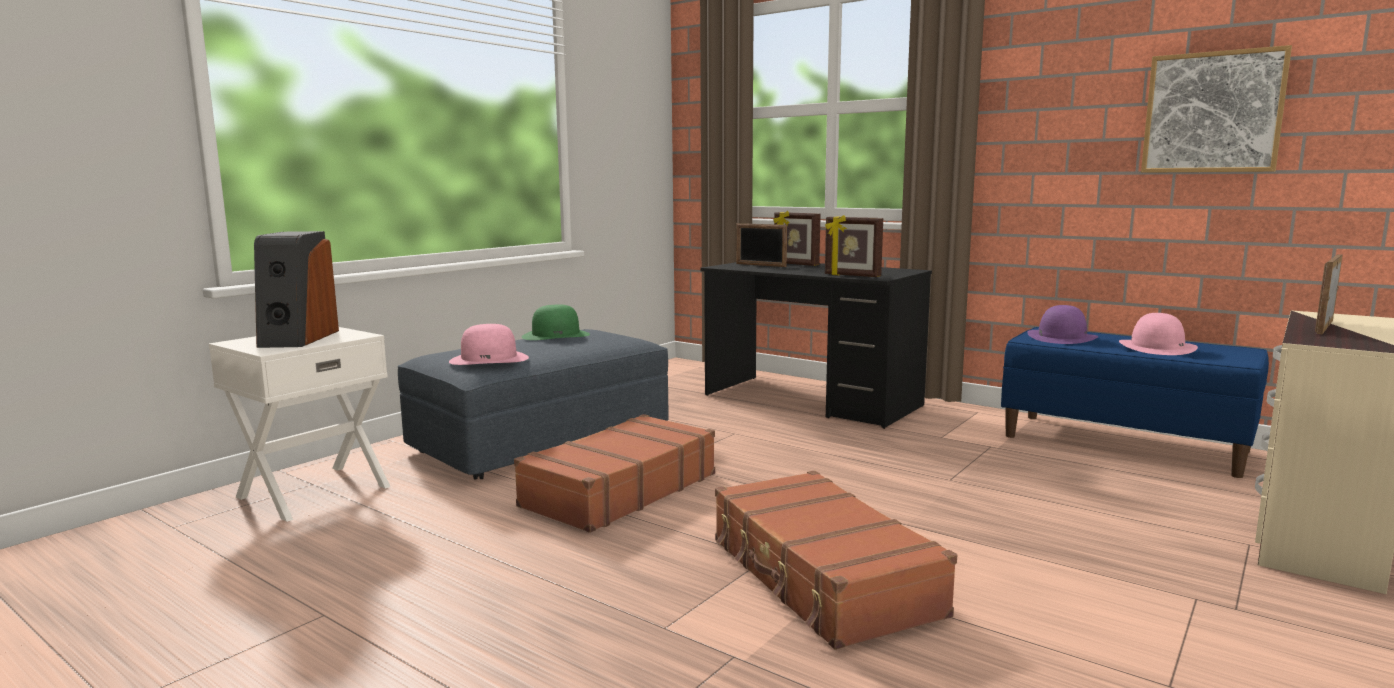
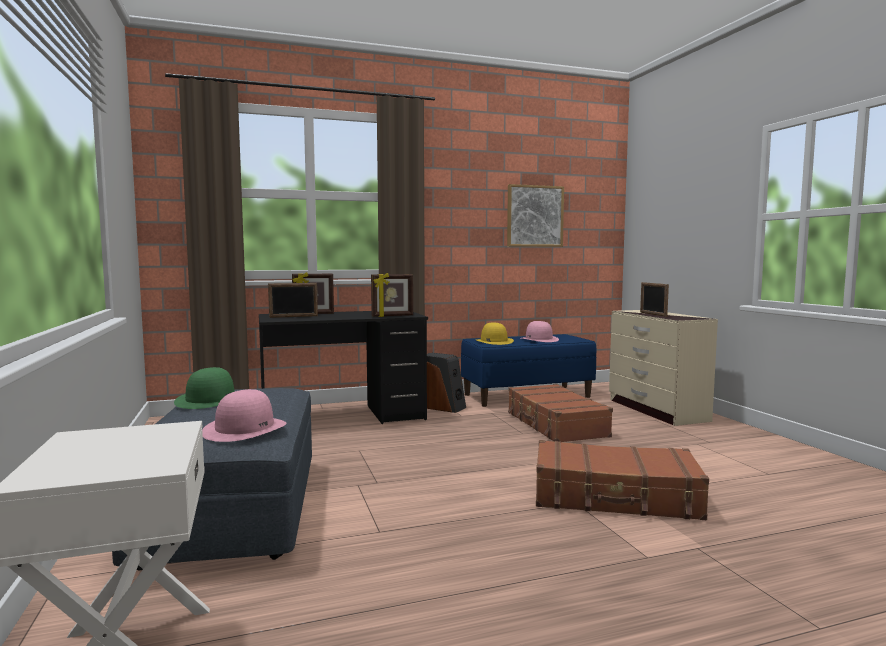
camera: 55 degrees left, 5 degrees down
speaker [254,231,339,348] -> speaker moved to [427,353,466,413]
brown suitcase [514,414,715,533] -> brown suitcase moved to [508,384,613,442]
purple hat [1027,305,1098,344] -> yellow hat [476,323,514,345]

